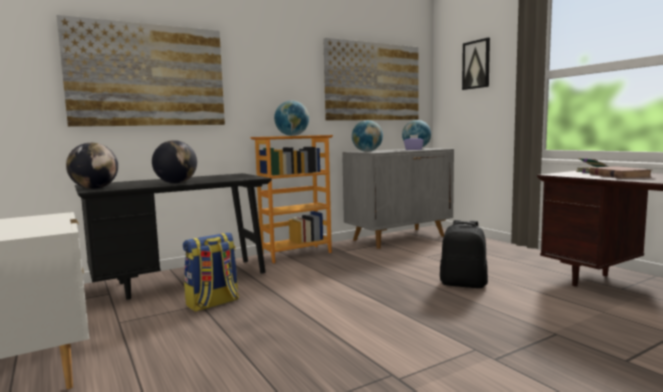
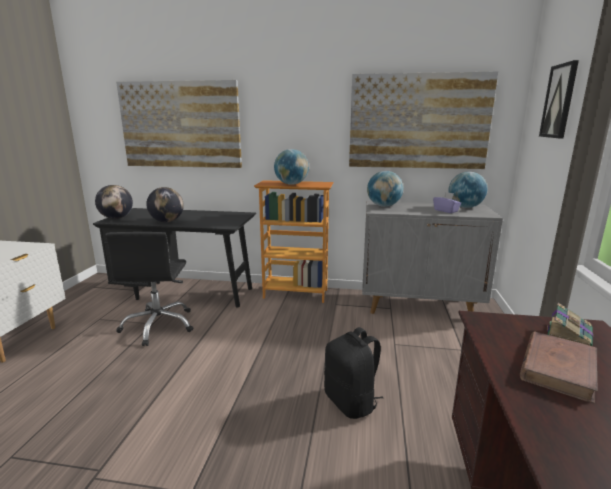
camera: 40 degrees right, 10 degrees up
backpack [183,232,239,312] -> black office chair [106,232,193,346]

